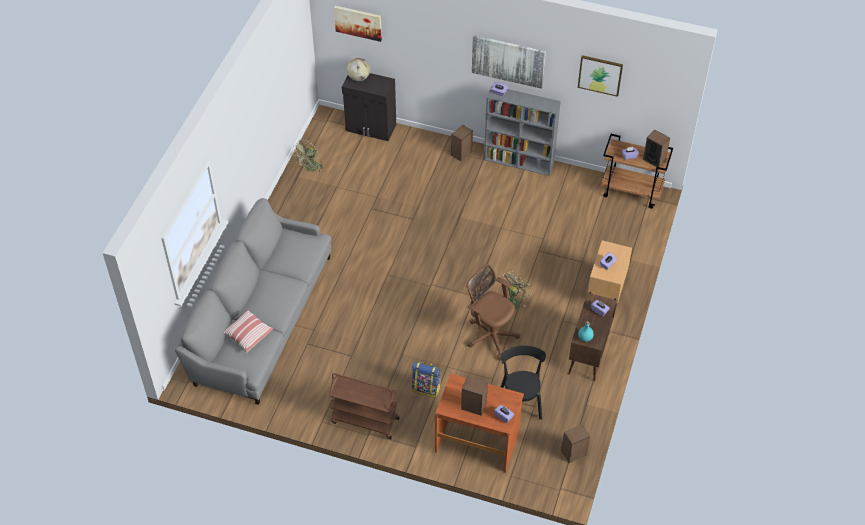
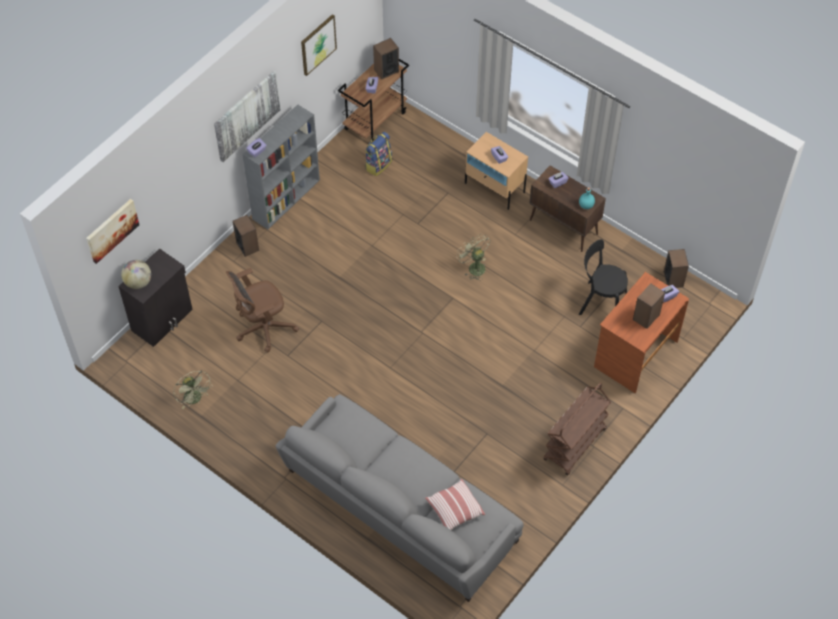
camera: 70 degrees left, 5 degrees up
backpack [411,361,441,398] -> backpack moved to [365,132,392,176]
brown office chair [466,264,520,359] -> brown office chair moved to [226,268,299,353]

